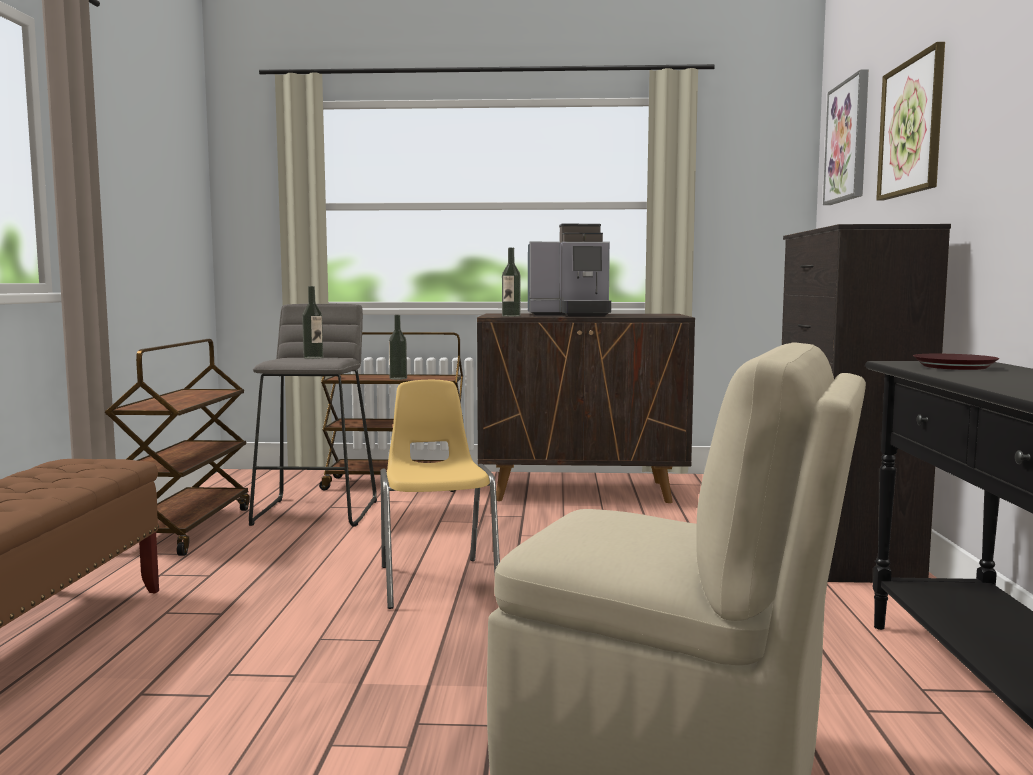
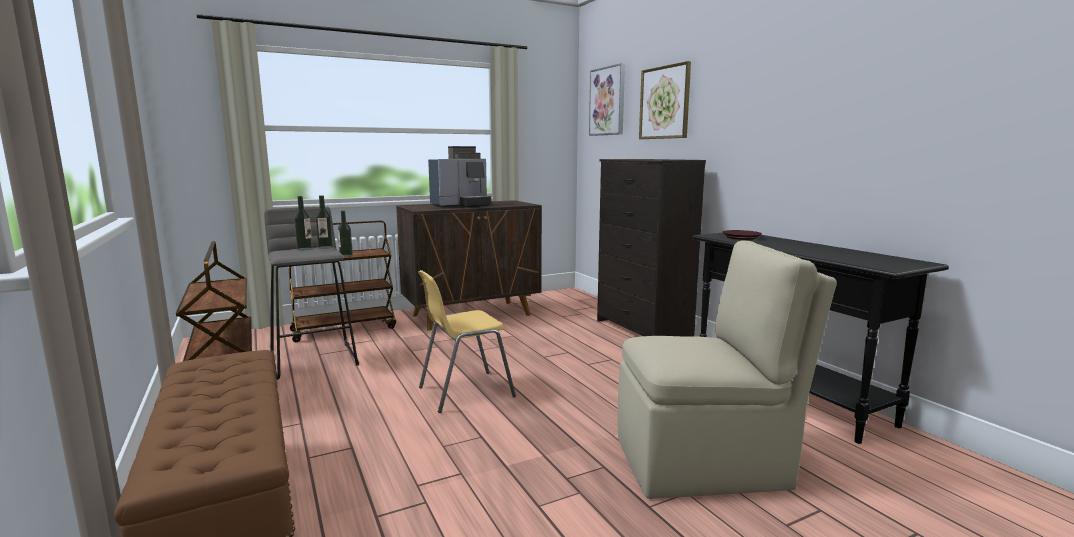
camera: 30 degrees left, 5 degrees up
yellow chair [380,380,500,609] -> yellow chair turned 75 degrees counterclockwise [418,270,516,413]
bottle [502,247,521,317] -> bottle moved to [315,195,333,249]

